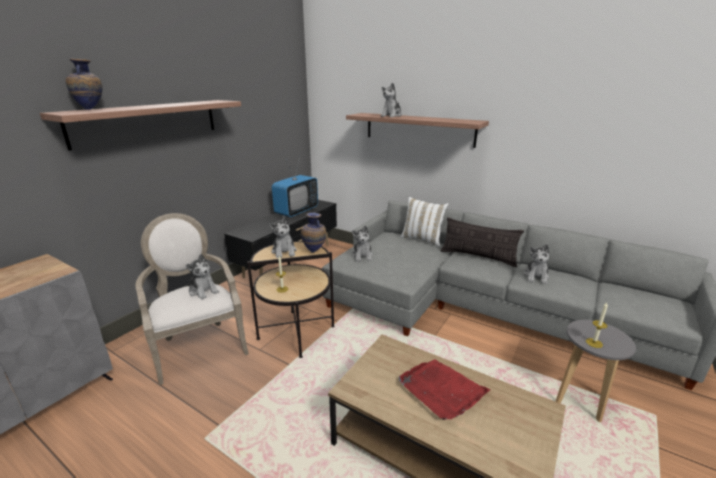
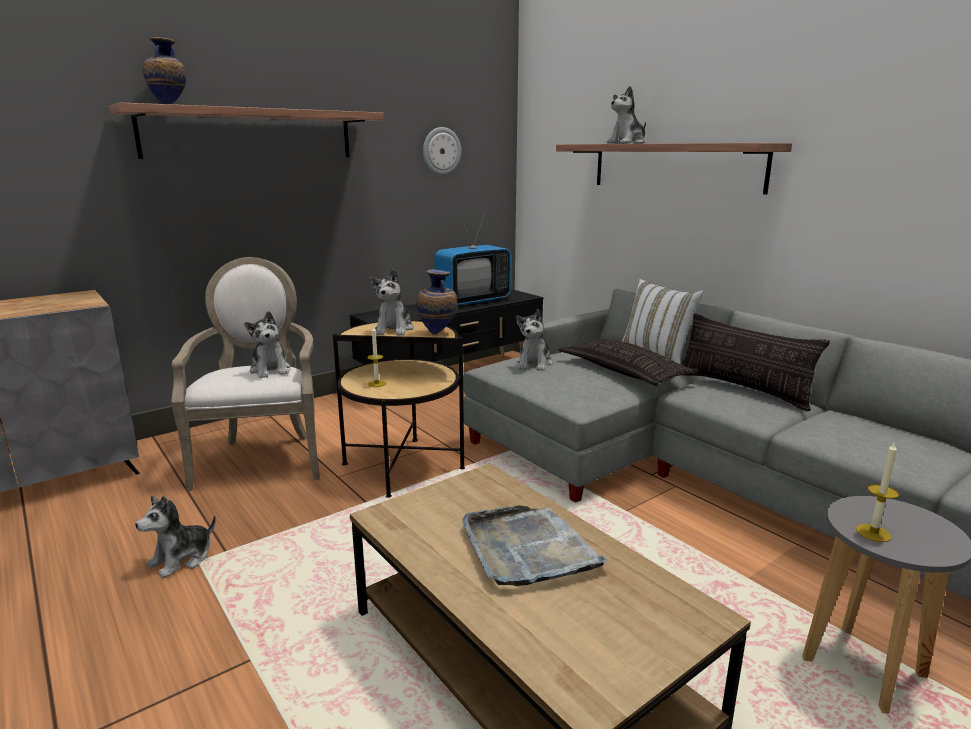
camera: 20 degrees right, 5 degrees down
red tray [399,359,491,420] -> grey tray [462,505,611,586]
plush toy [524,244,549,284] -> plush toy moved to [135,496,216,578]
none -> wall clock [423,127,461,175]
none -> pillow [559,339,699,386]

